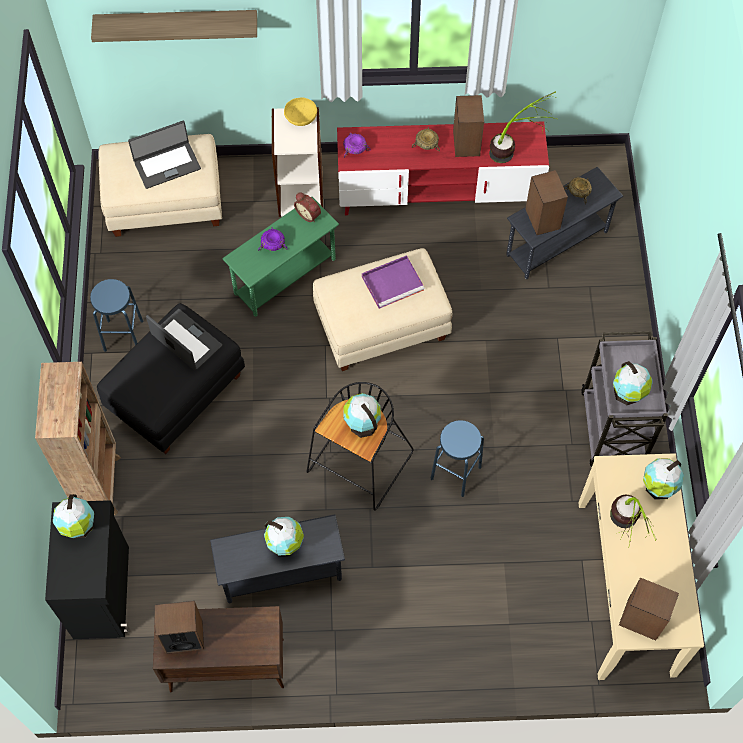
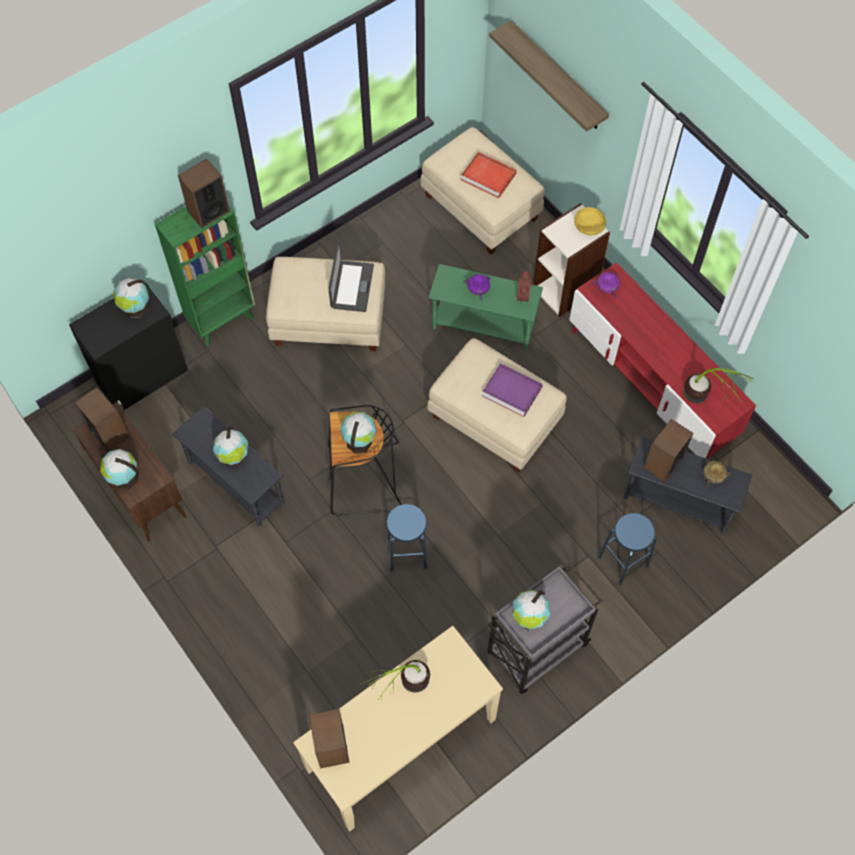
camera: 55 degrees right, 0 degrees up
brown bookcase [35,362,121,515] -> green bookcase [155,205,255,346]
blue stool [90,279,144,352] -> blue stool moved to [598,513,657,585]
black ottoman [97,303,245,454] -> beige ottoman [266,257,386,351]
laptop [128,121,201,189] -> red tray [460,152,517,198]
beige bowl [411,127,440,152] -> none
speaker [453,95,484,157] -> speaker moved to [178,159,230,228]
globe [643,458,684,499] -> globe moved to [100,449,139,489]

